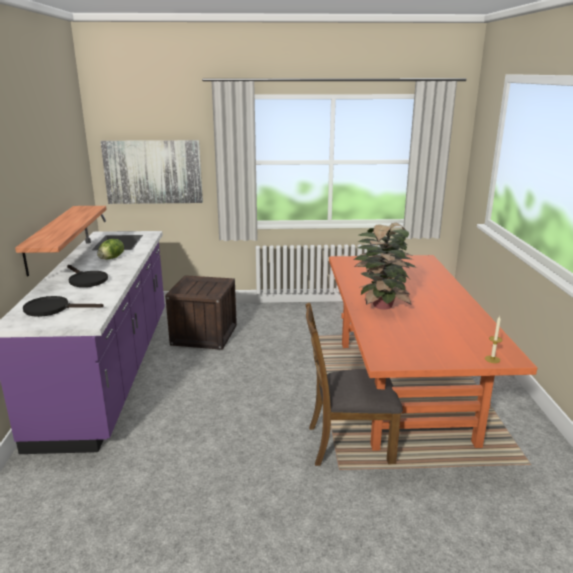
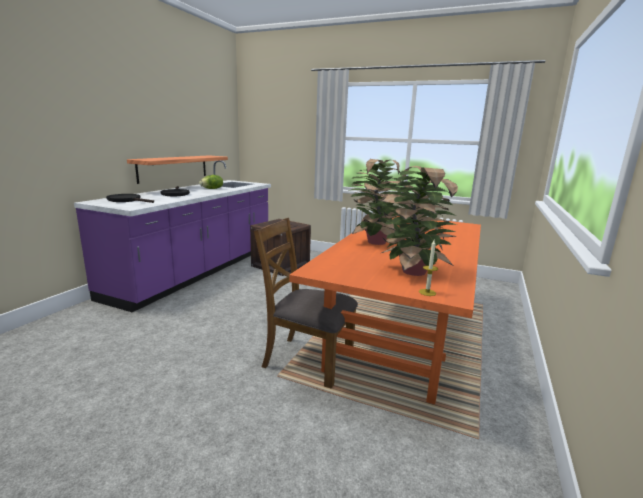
camera: 25 degrees right, 5 degrees down
picture [100,140,203,204] -> none
none -> potted plant [380,166,458,276]

